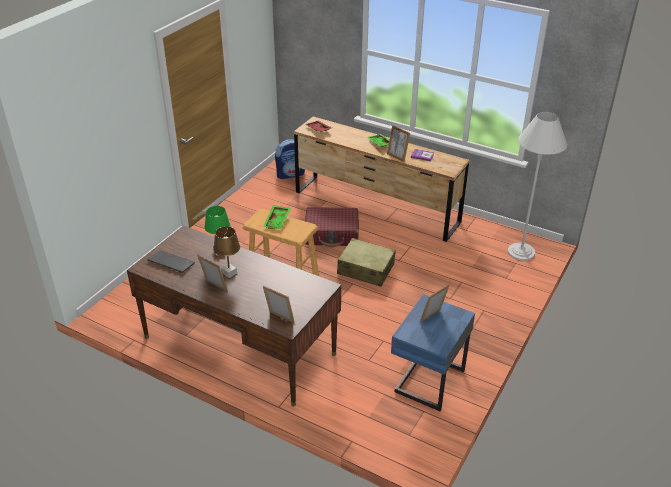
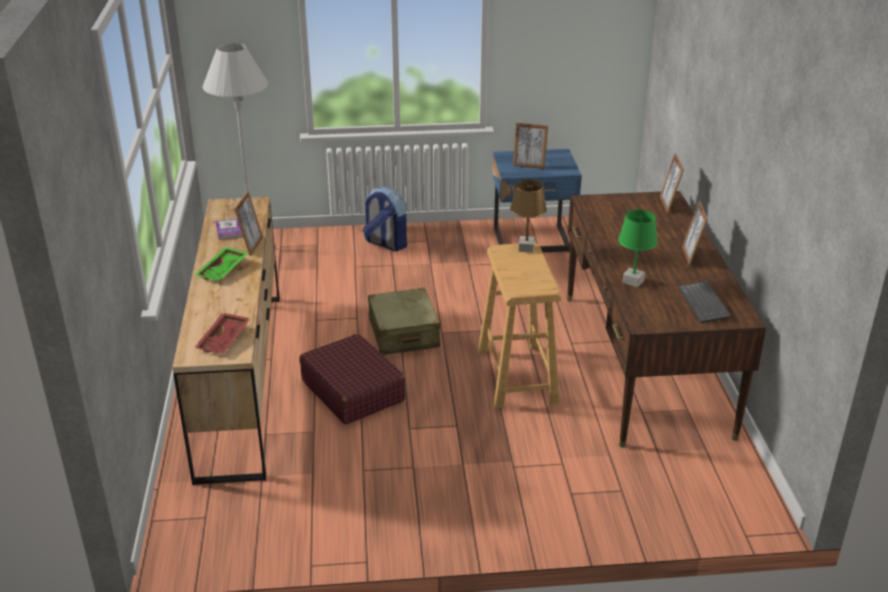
camera: 125 degrees left, 5 degrees down
brown table lamp [213,226,240,278] -> brown table lamp moved to [510,179,547,253]
green tray [263,206,291,229] -> none
backpack [275,139,305,179] -> backpack moved to [363,187,407,251]

